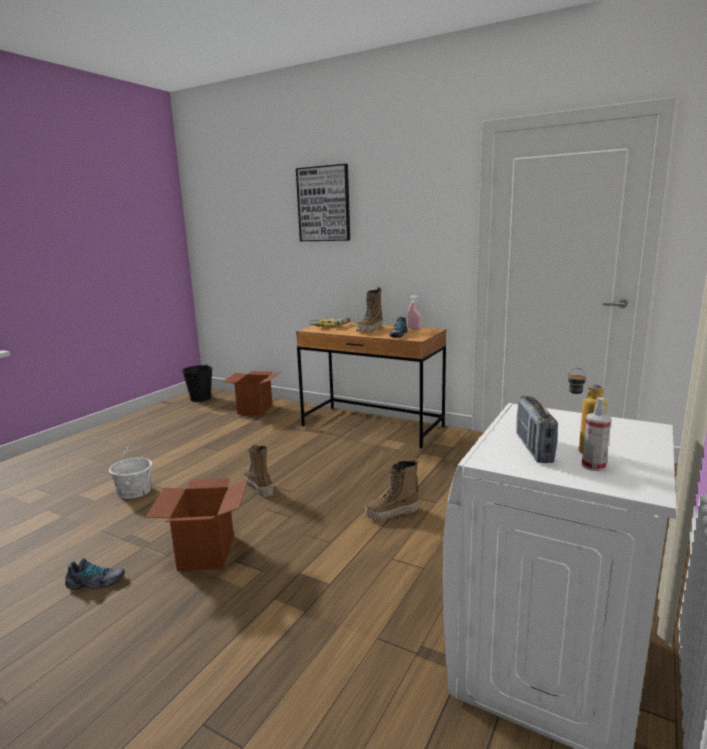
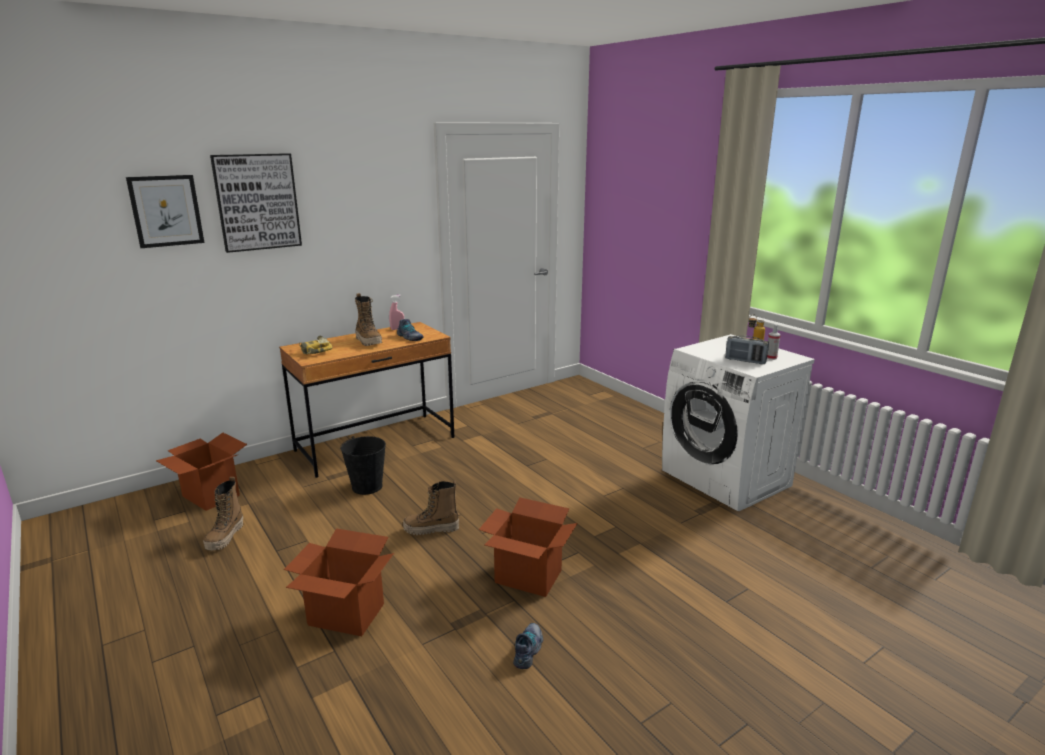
camera: 65 degrees left, 5 degrees up
white bucket [109,446,152,499] -> cardboard box [284,528,394,636]
black bucket [182,364,212,402] -> black bucket moved to [340,436,386,495]
boot [364,458,418,520] -> boot moved to [203,477,243,551]
none -> picture [126,175,204,248]

